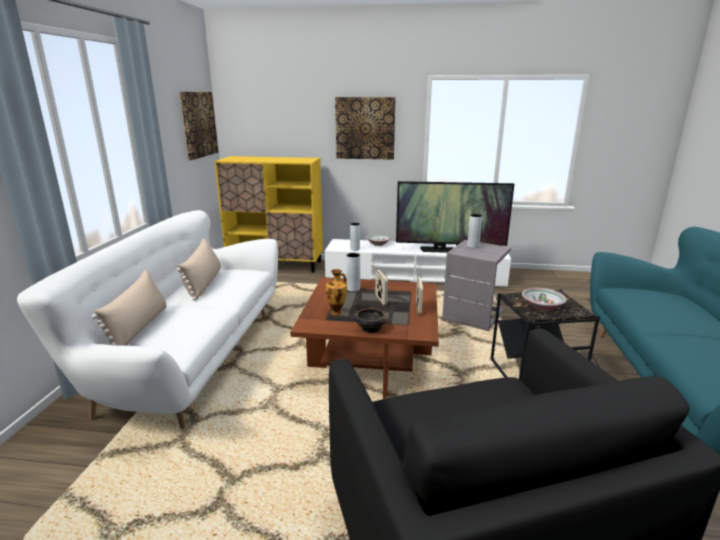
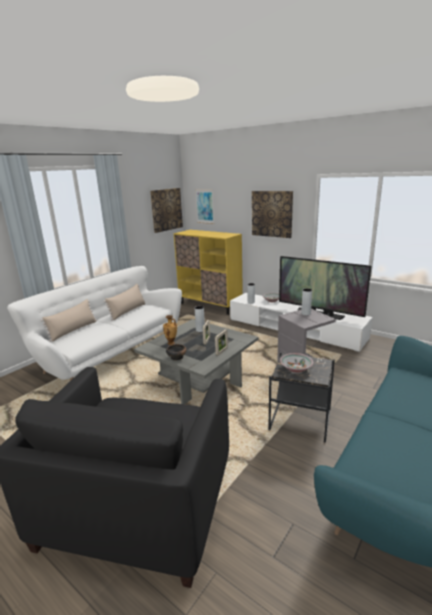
camera: 30 degrees right, 0 degrees up
brown coffee table [290,278,439,399] -> grey coffee table [134,319,259,404]
none -> picture [196,190,214,224]

